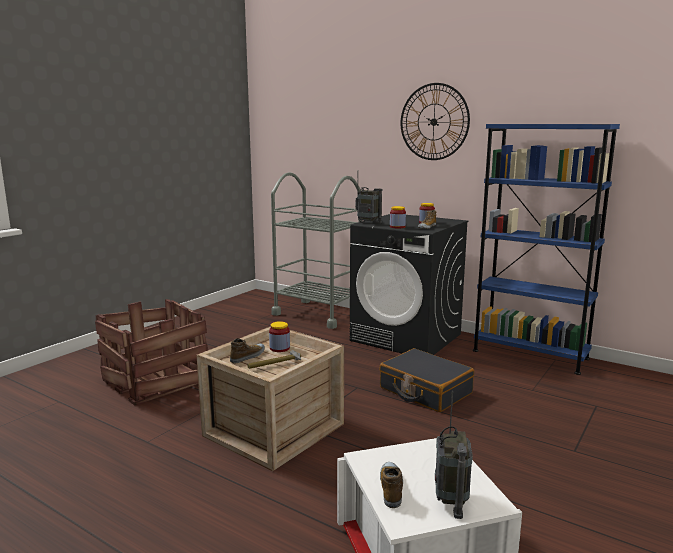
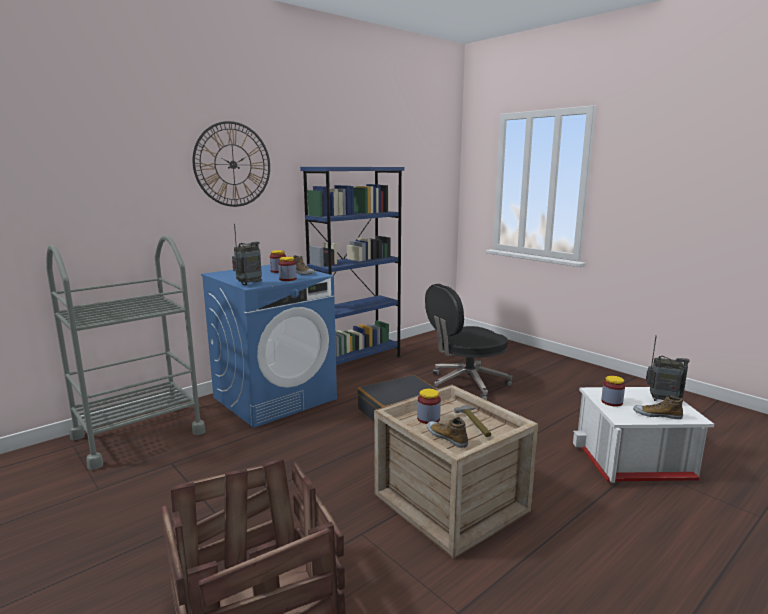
camera: 75 degrees left, 0 degrees up
black washing machine [350,214,468,355] -> blue washing machine [201,265,337,428]
none -> black office chair [425,284,513,400]
none -> jar [601,376,625,407]

